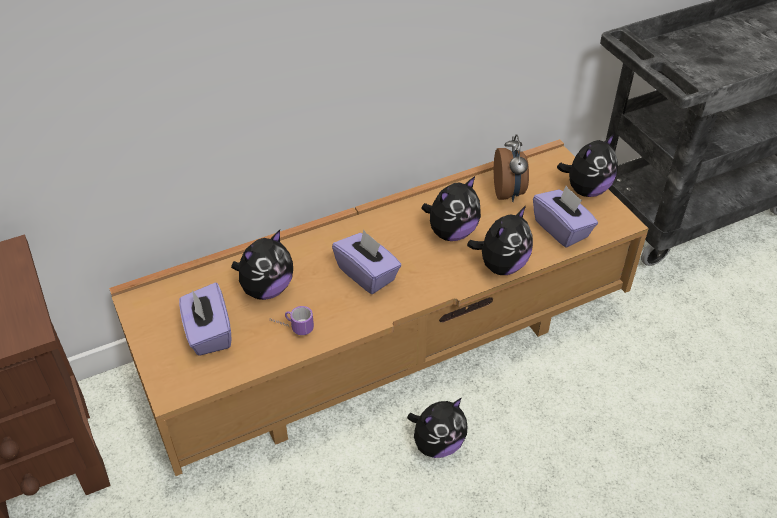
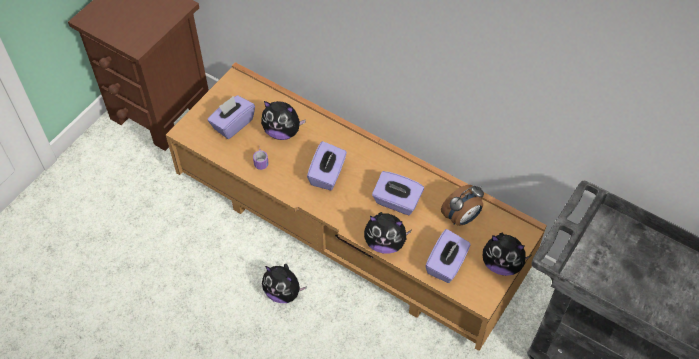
camera: 60 degrees right, 10 degrees up
plush toy [421,176,481,241] -> purple tissue box [372,171,424,215]

